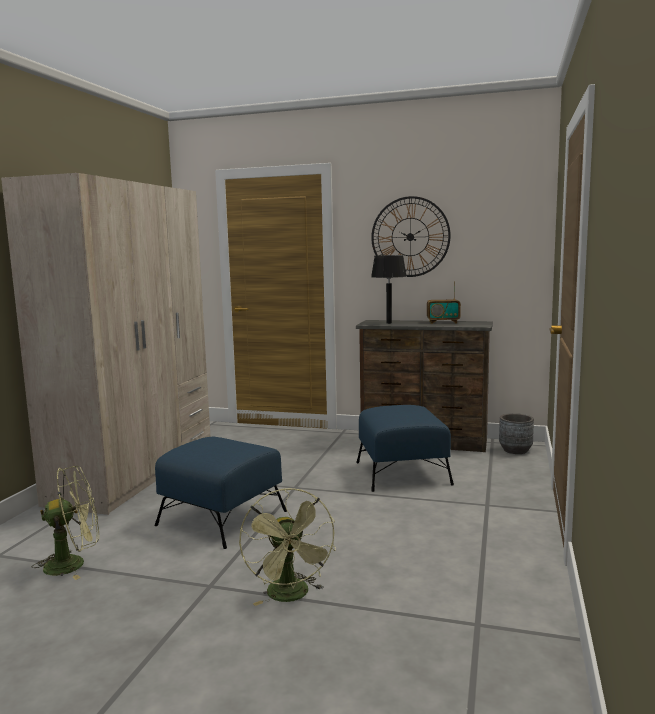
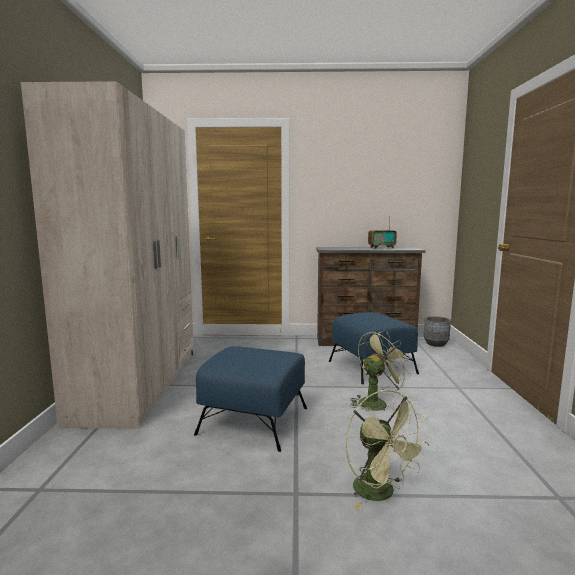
camera: 15 degrees left, 0 degrees up
green fan [32,466,99,580] -> green fan moved to [350,330,412,412]
wall clock [371,196,451,277] -> none
black table lamp [371,255,407,324] -> none

